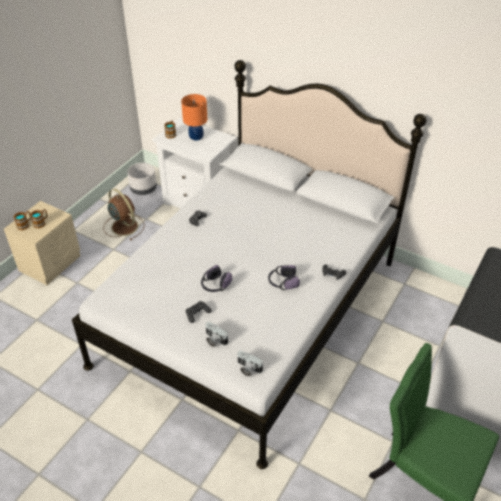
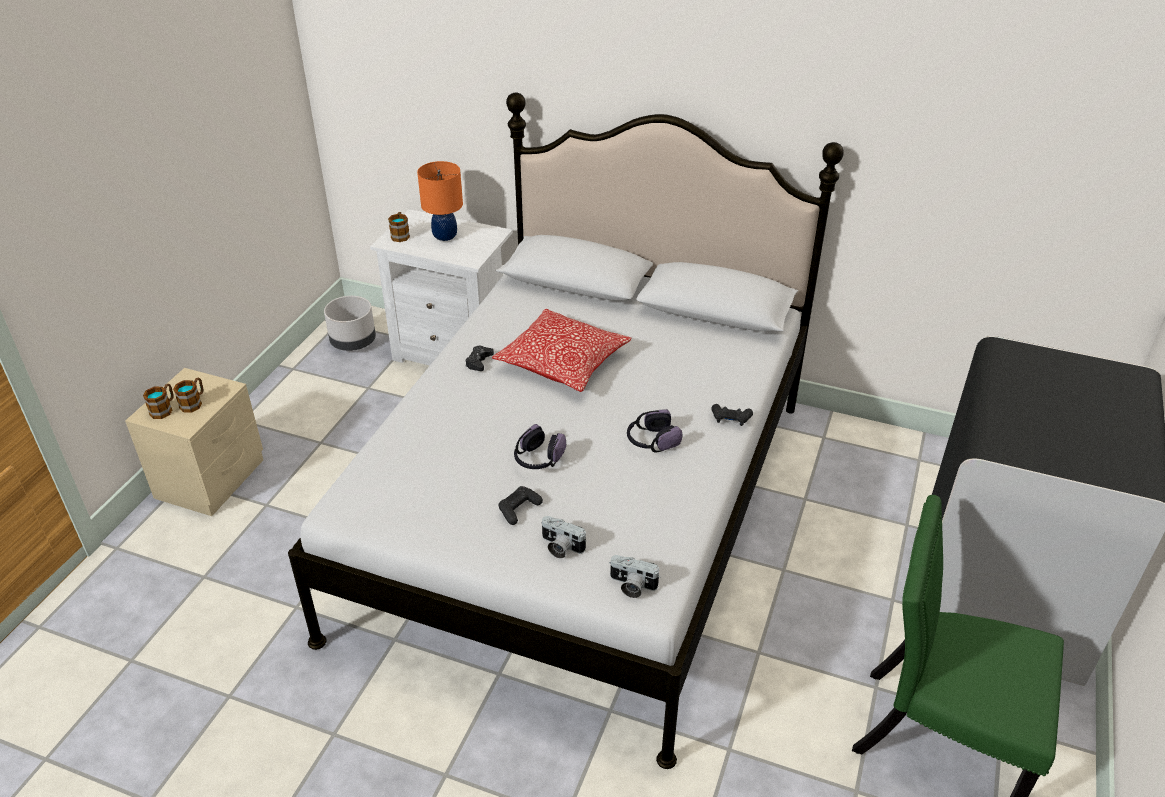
camera: 10 degrees left, 5 degrees down
brown fan [103,189,145,240] -> none
none -> pillow [492,309,632,392]

